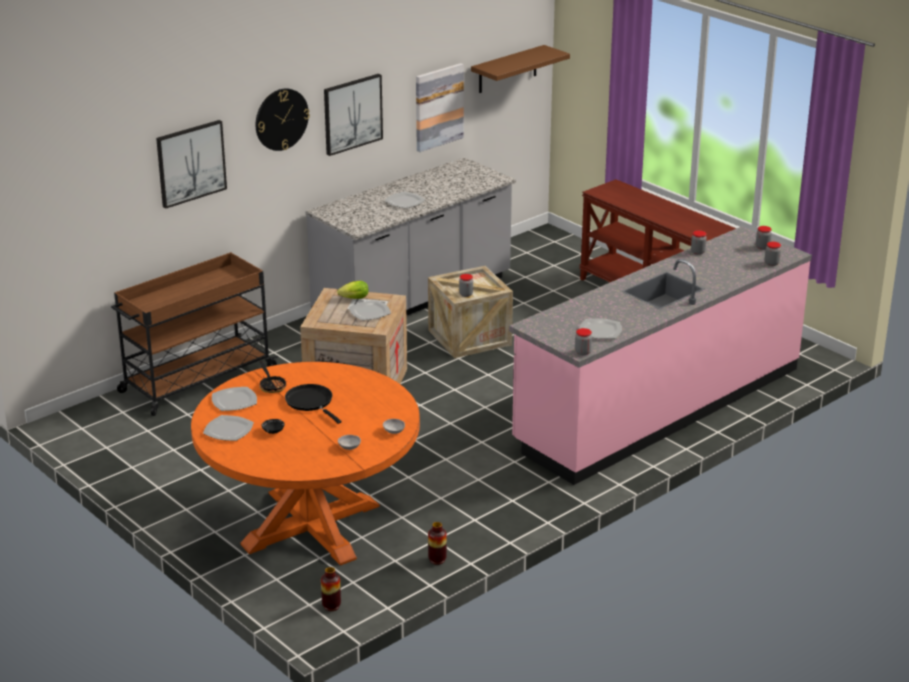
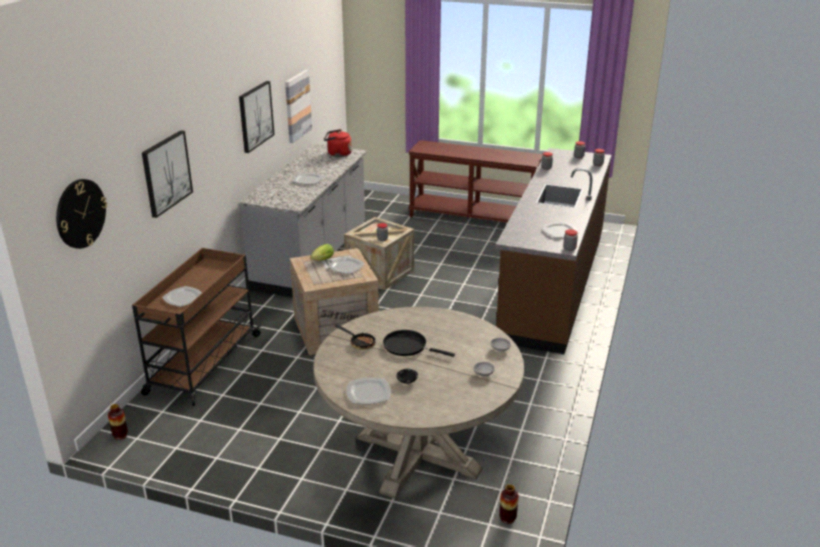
camera: 30 degrees left, 0 degrees up
orange dining table [191,362,420,566] -> beige dining table [313,307,524,499]
plate [212,387,257,411] -> plate moved to [162,286,202,307]
wall clock [255,88,310,151] -> wall clock moved to [56,179,107,249]
vase [428,522,447,565] -> vase moved to [108,404,128,440]
brown shelf [471,45,570,93] -> none
pink counter [509,226,812,485] -> brown counter [495,148,612,354]
none -> red kettle [324,129,352,157]

